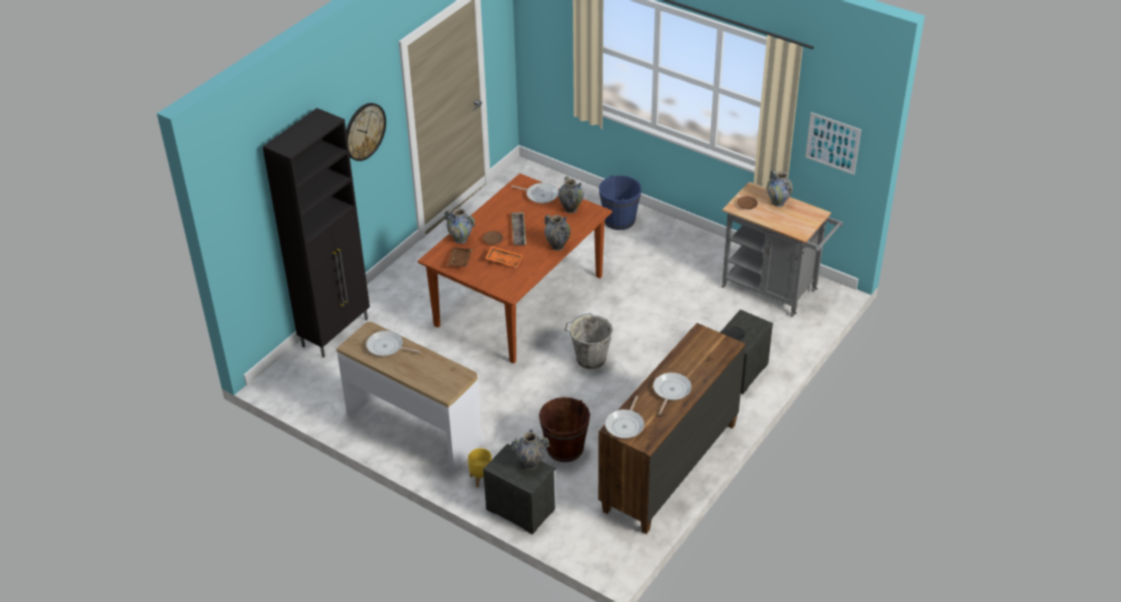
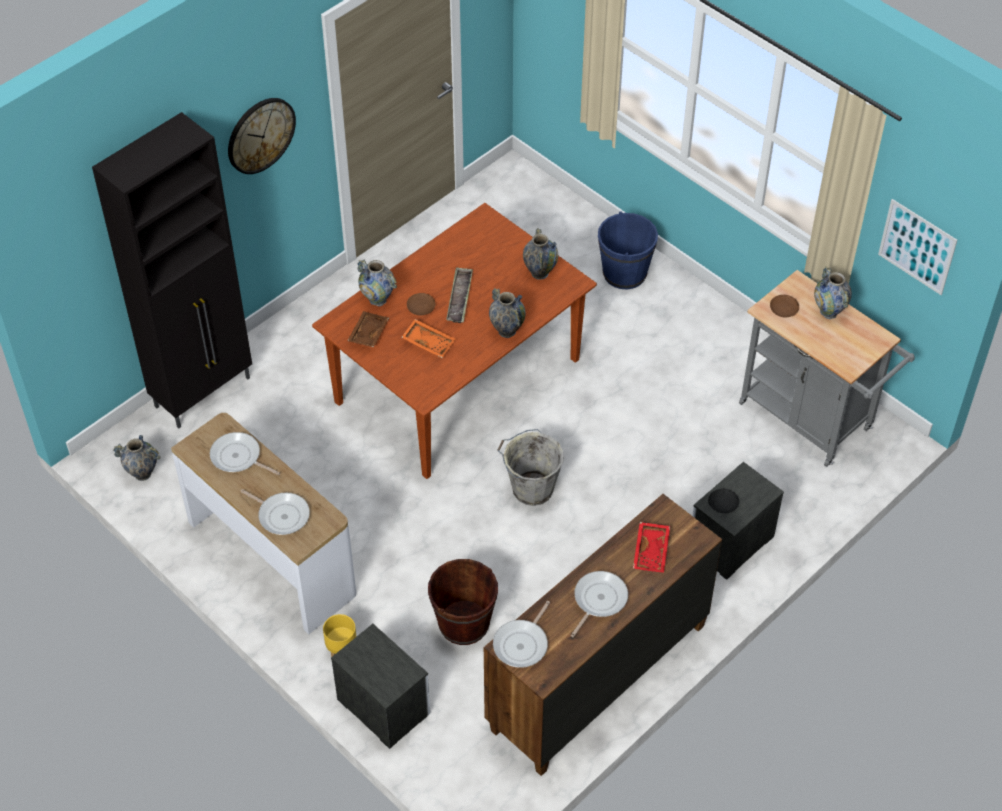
camera: 10 degrees right, 10 degrees up
frying pan [511,183,559,204] -> frying pan moved to [240,489,310,535]
vase [511,429,550,469] -> vase moved to [113,435,161,481]
none -> red tray [633,522,670,573]

